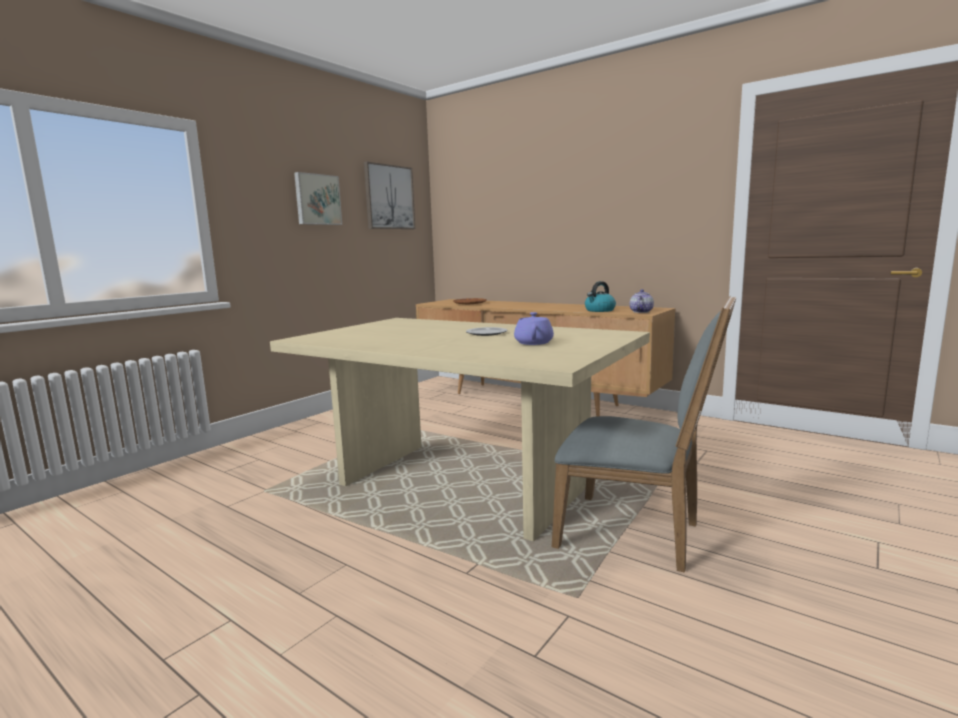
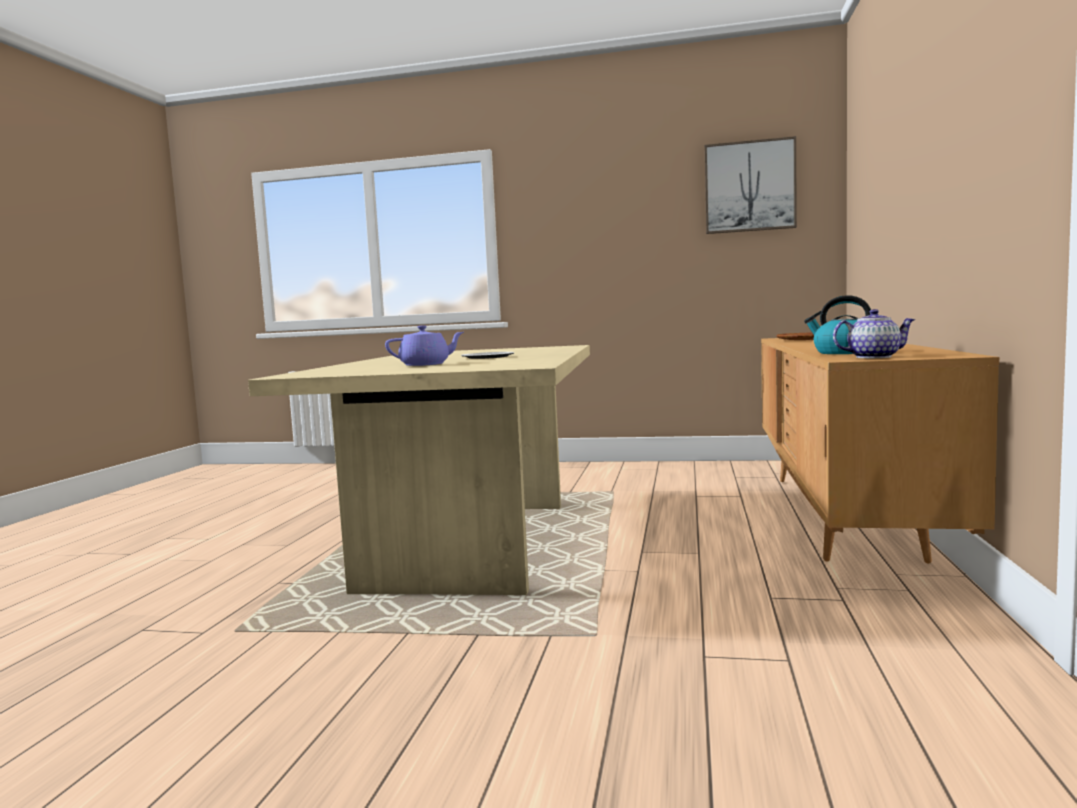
camera: 65 degrees right, 5 degrees down
picture [294,172,342,225] -> none
grey chair [552,296,736,573] -> none

